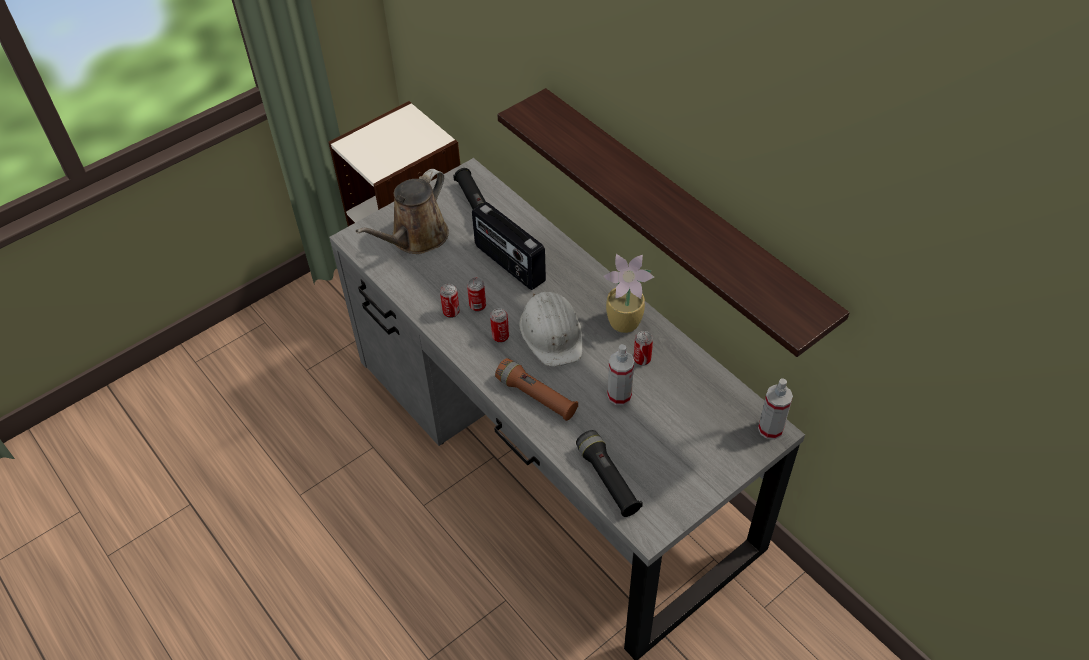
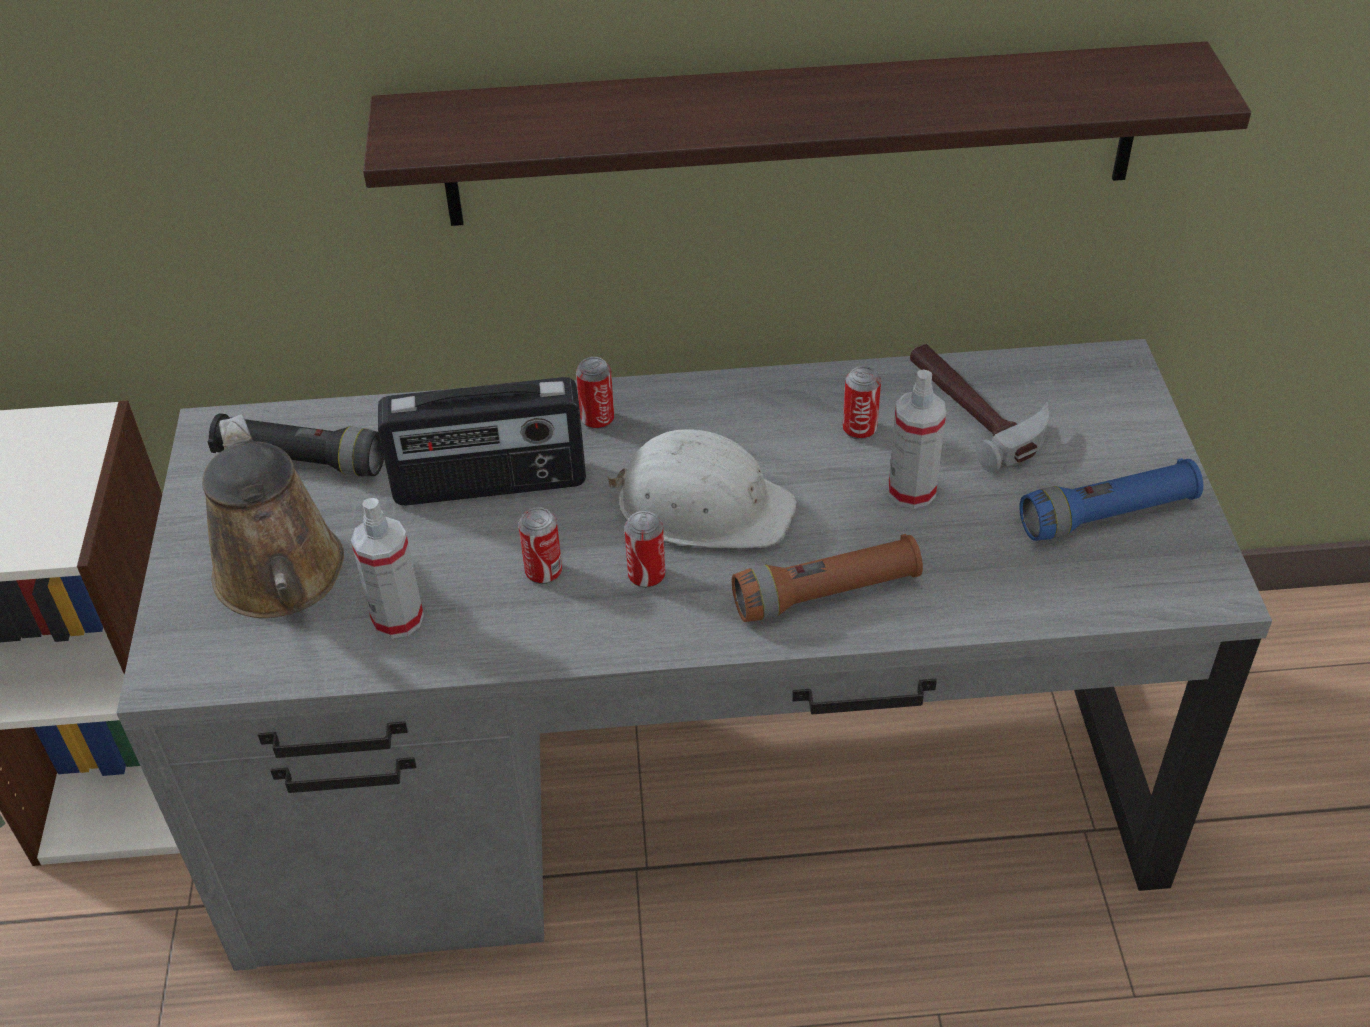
camera: 55 degrees left, 5 degrees down
can [440,284,460,318] -> can moved to [576,357,614,430]
black flashlight [576,430,643,517] -> none
potted plant [603,254,654,333] -> none
spray bottle [758,378,793,440] -> spray bottle moved to [351,498,424,639]
none -> hammer [910,344,1049,473]
none -> blue flashlight [1020,458,1203,541]

